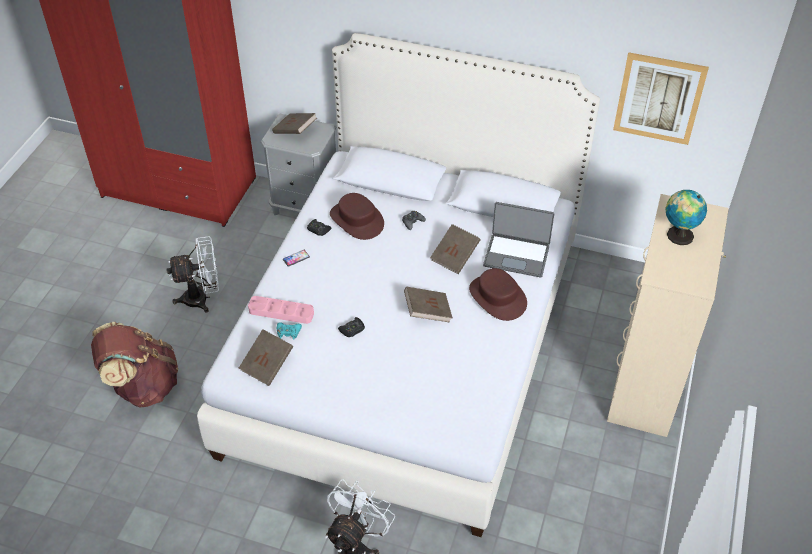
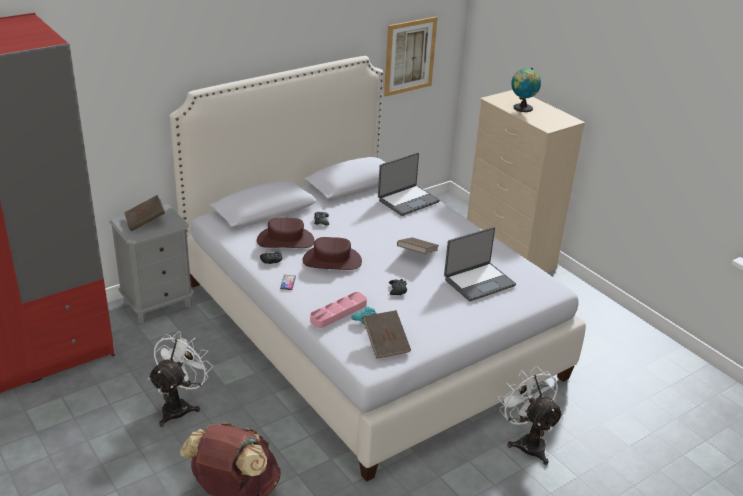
camera: 55 degrees left, 15 degrees down
brown book [430,224,481,274] -> none
brown hat [469,268,527,321] -> brown hat moved to [302,237,362,270]
none -> laptop [444,227,516,301]

